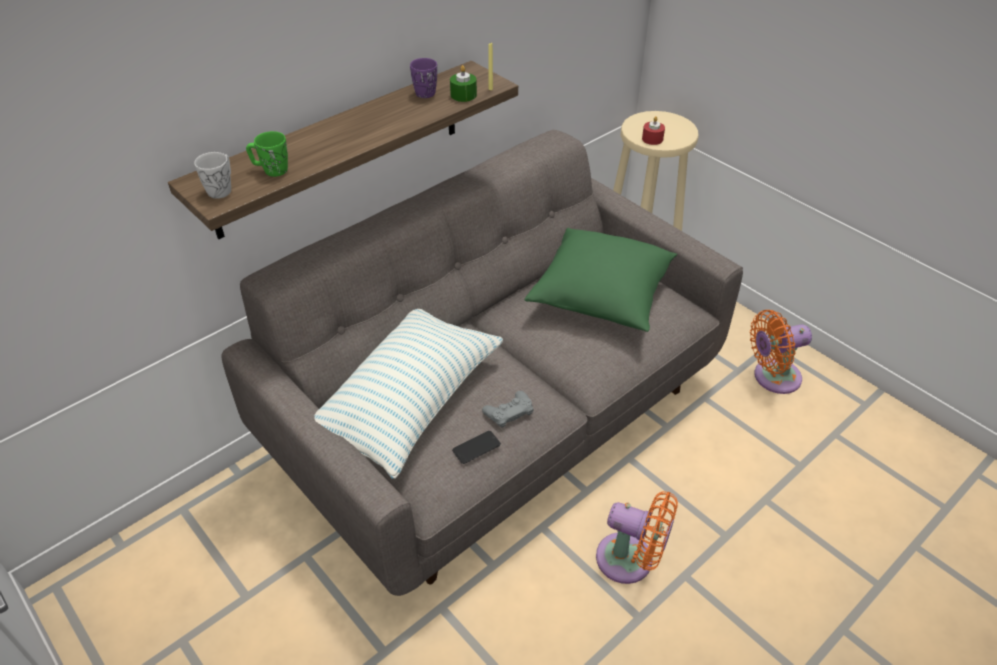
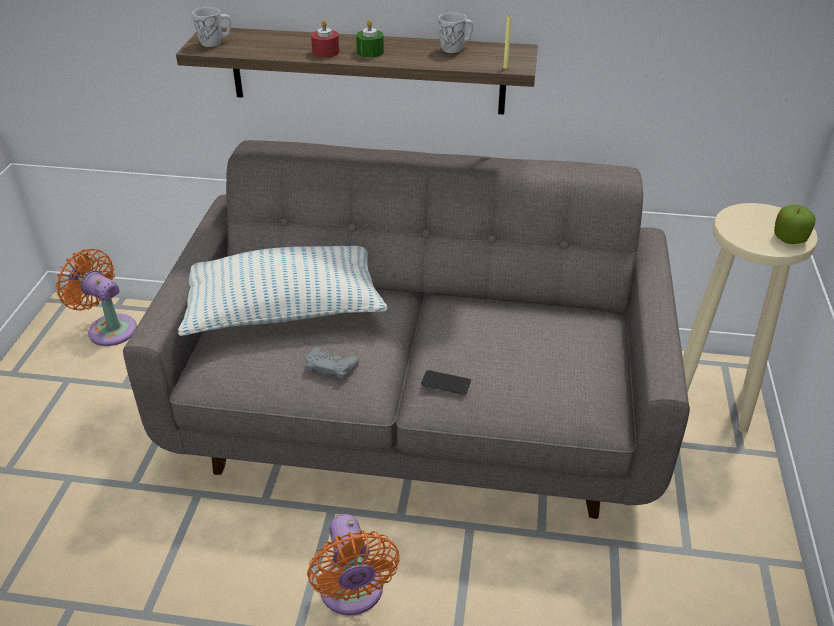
camera: 50 degrees right, 5 degrees down
green mug [246,131,288,177] -> none
purple mug [410,58,437,98] -> white mug [439,12,473,53]
green candle [450,65,477,102] -> green candle moved to [356,20,384,58]
phone [452,431,501,464] -> phone moved to [421,370,471,395]
green pillow [524,228,677,332] -> none
red candle [642,116,665,145] -> red candle moved to [311,20,340,58]
orange fan [750,310,812,394] -> orange fan moved to [56,249,137,346]
none -> apple [774,205,816,244]

